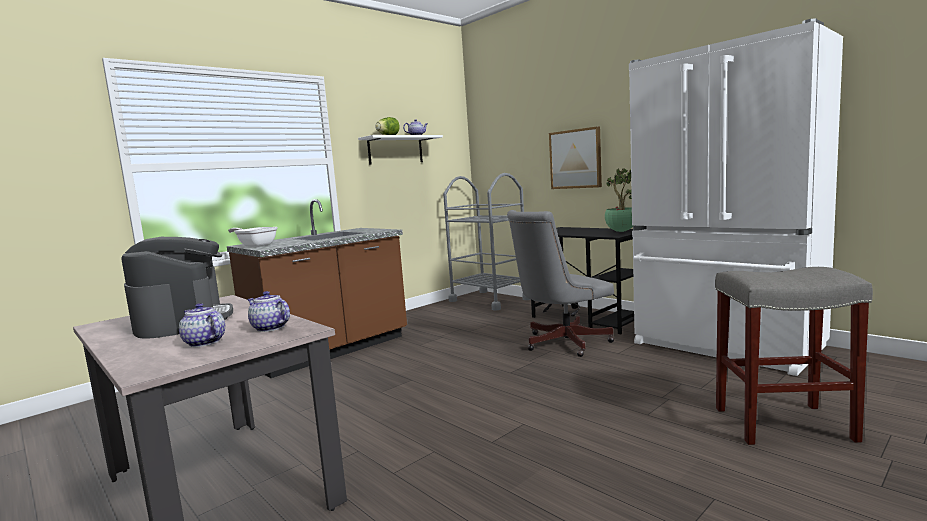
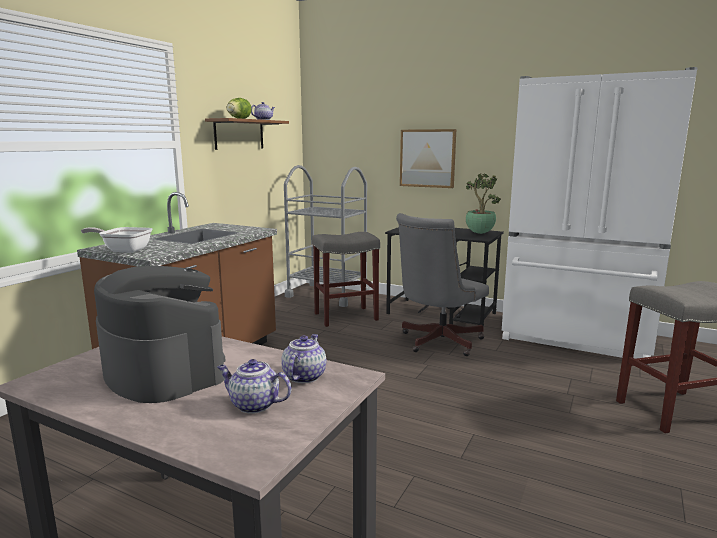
camera: 20 degrees left, 5 degrees up
teapot [247,291,290,332] -> teapot turned 90 degrees clockwise [281,334,326,383]
white shelf [358,135,443,165] -> brown shelf [205,118,289,150]
none -> grey stool [312,232,380,327]

